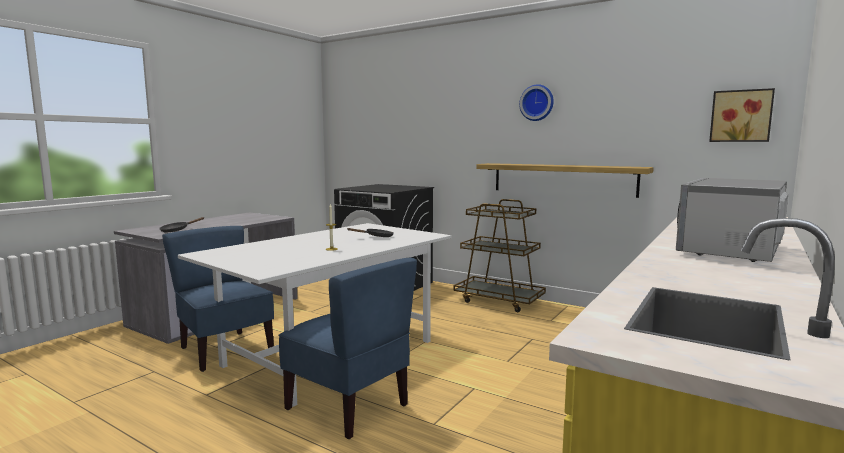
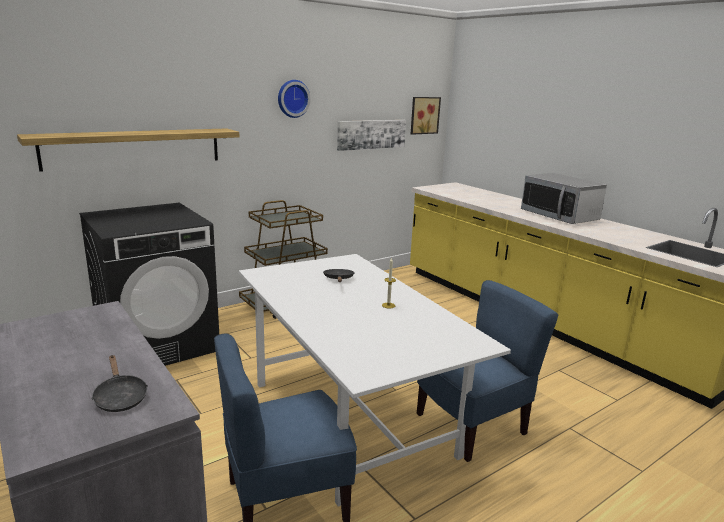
camera: 70 degrees left, 10 degrees up
shelf [476,163,654,198] -> shelf moved to [17,128,239,172]
none -> picture [337,120,406,151]

